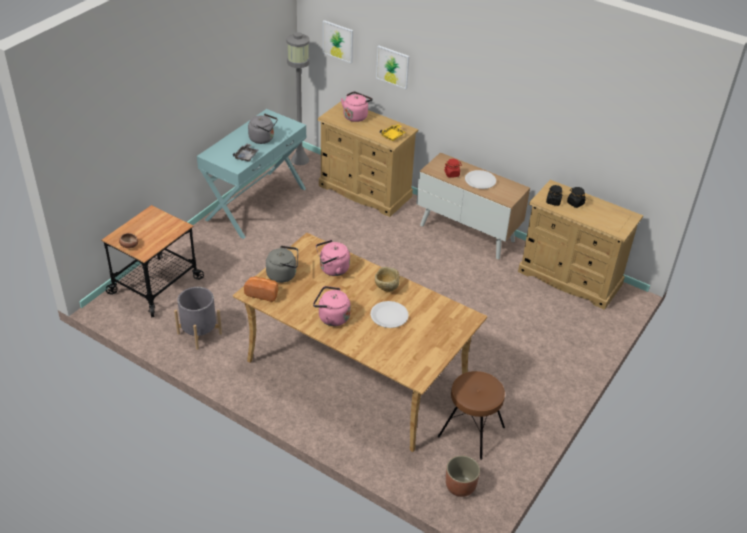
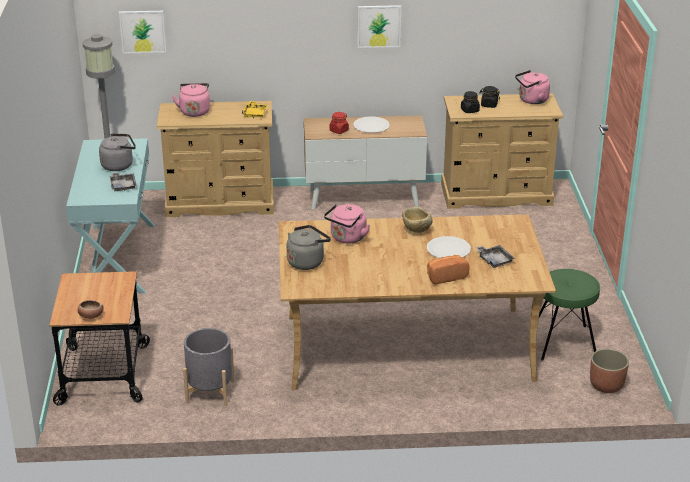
camera: 35 degrees left, 10 degrees down
bread [244,276,278,302] -> bread moved to [427,255,470,284]
pink kettle [313,286,351,326] -> pink kettle moved to [515,70,550,104]
picture [376,46,410,89] -> picture moved to [357,5,401,48]
brown stool [438,371,505,460] -> green stool [539,269,600,360]
none -> grey tray [476,245,515,268]

